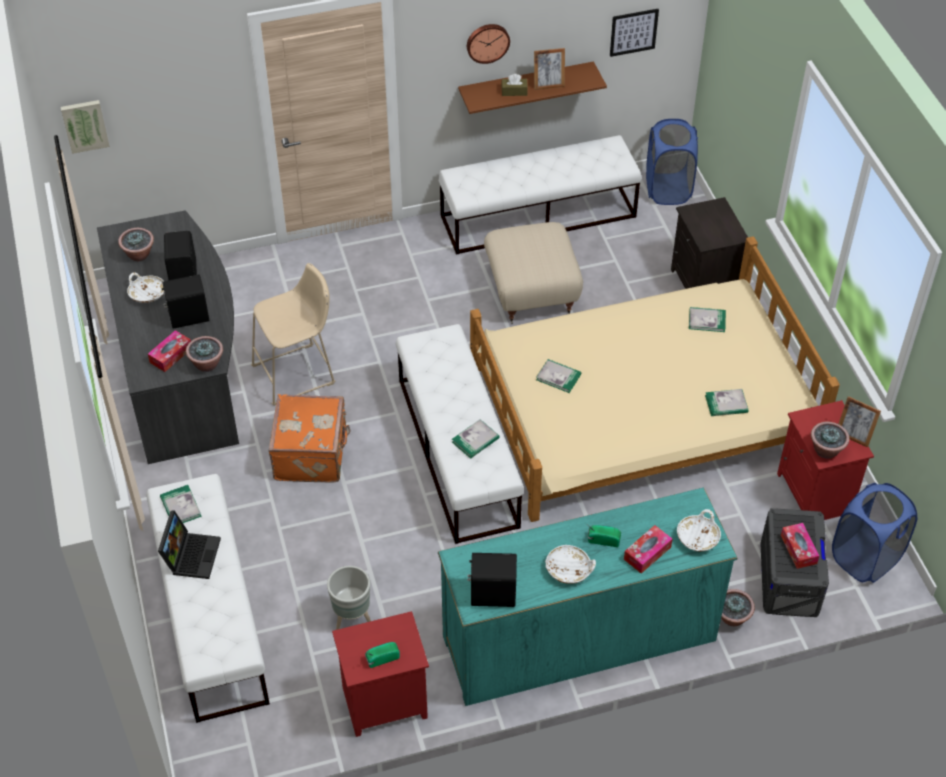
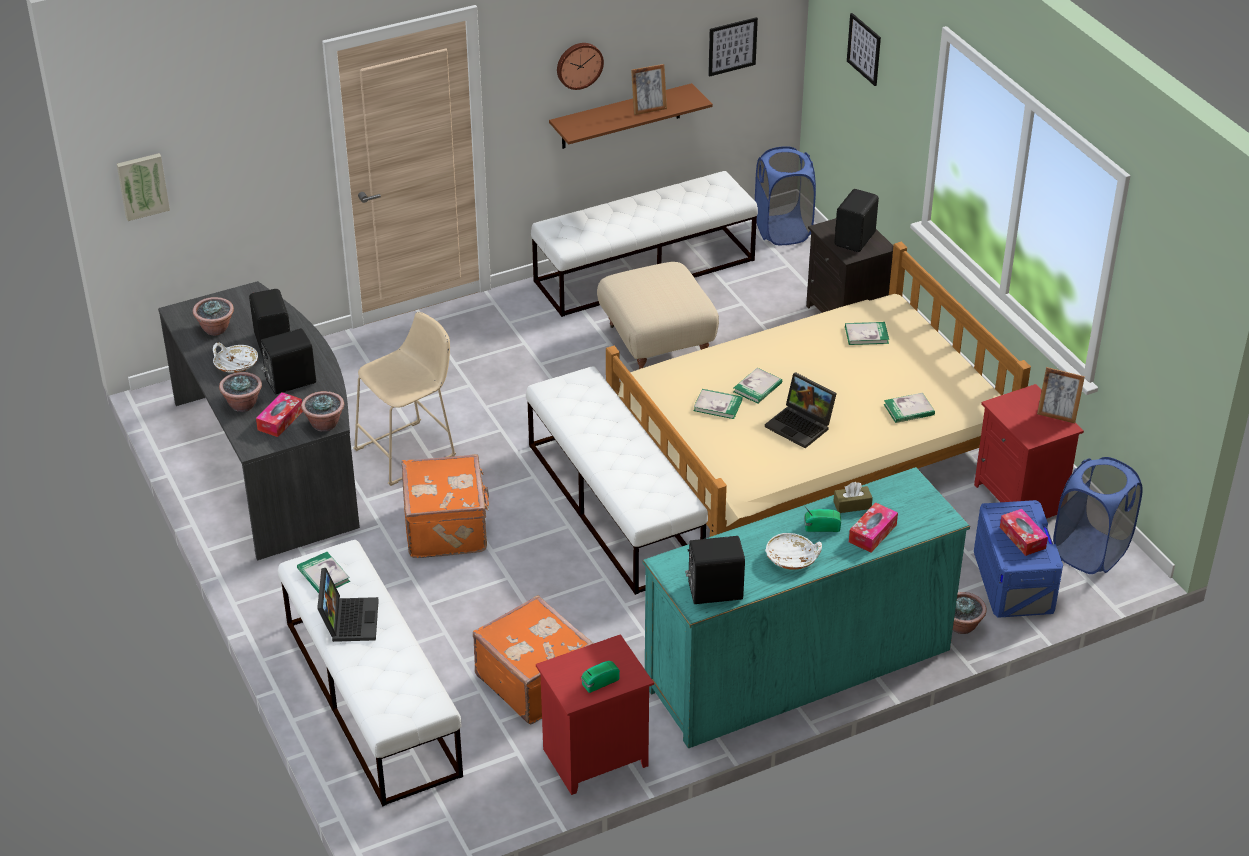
camera: 10 degrees left, 10 degrees down
grey planter [327,566,371,630] -> orange suitcase [473,595,594,724]
book [452,419,500,459] -> book moved to [733,368,782,403]
brown tissue box [501,74,528,96] -> brown tissue box moved to [833,482,873,513]
white bowl [677,509,721,551] -> none
grey storage box [761,508,829,617] -> blue storage box [974,500,1063,618]
potted plant [811,422,850,459] -> potted plant moved to [219,372,262,412]
none -> laptop [765,372,837,448]
none -> black speaker [834,189,879,252]
none -> picture [847,13,881,86]

